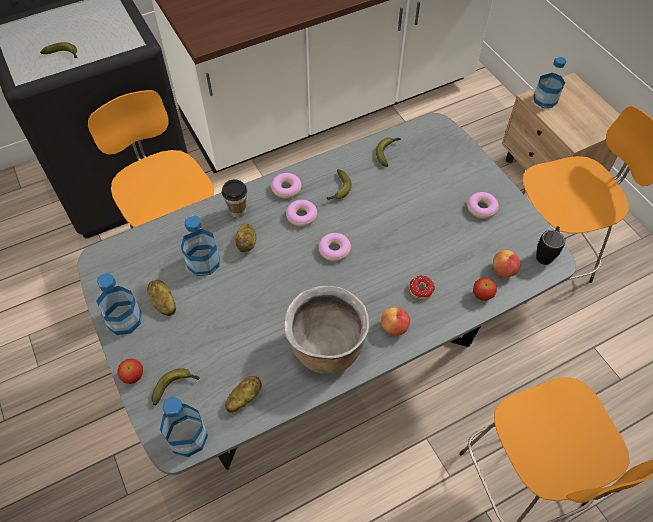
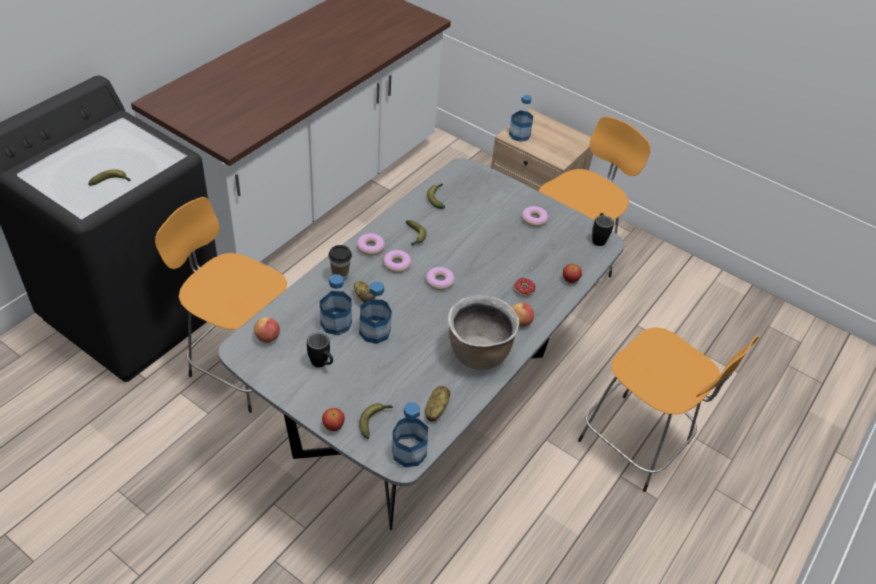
camera: 30 degrees left, 10 degrees down
bottle [96,273,141,335] -> bottle moved to [359,282,392,344]
potato [147,280,176,316] -> black mug [307,333,333,367]
apple [493,250,521,278] -> apple moved to [254,317,280,343]

